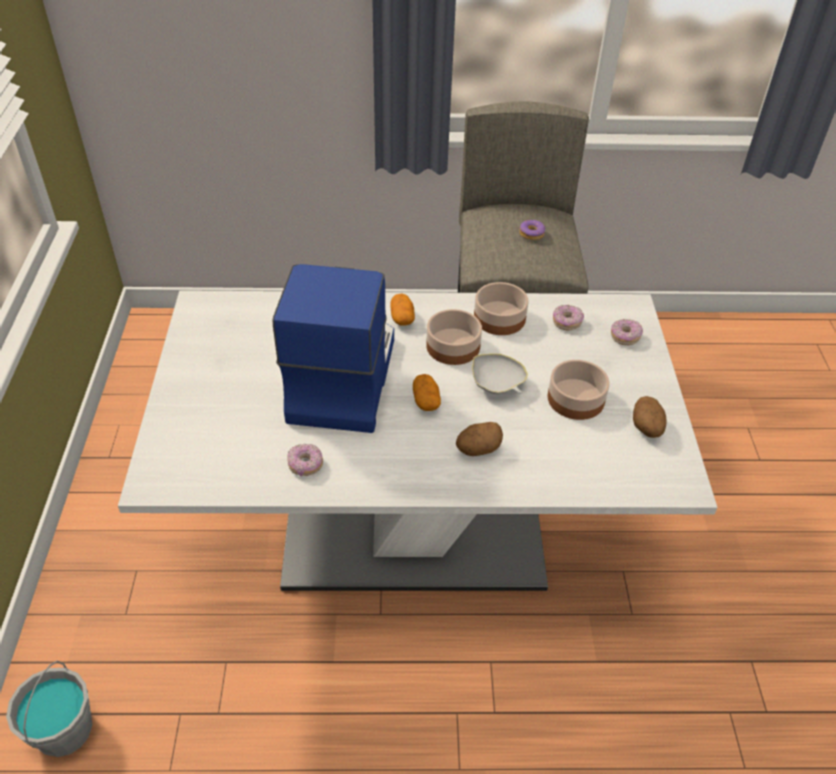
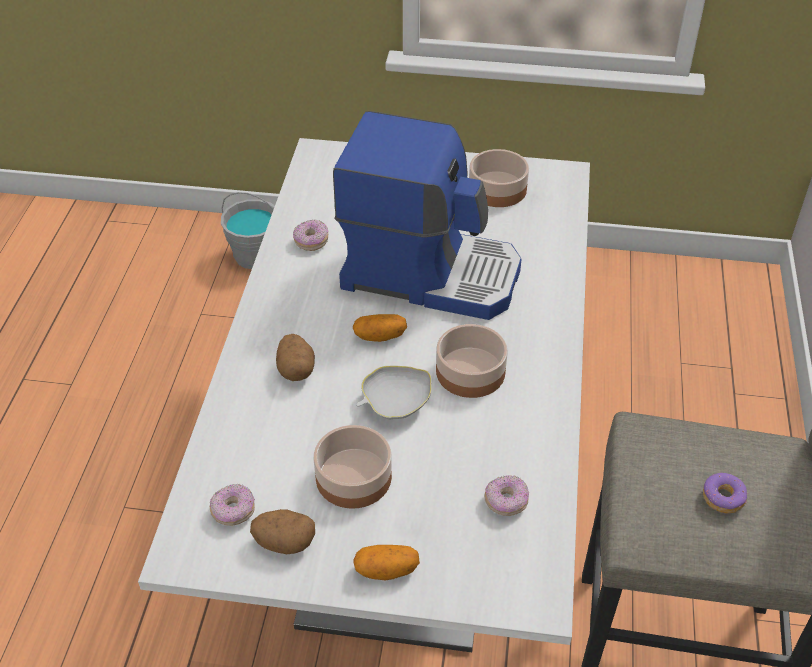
camera: 100 degrees right, 0 degrees up
potato [390,293,415,326] -> potato moved to [353,545,420,580]
bowl [474,282,529,335] -> bowl moved to [469,149,529,207]
donut [611,319,643,345] -> donut moved to [210,484,255,526]

